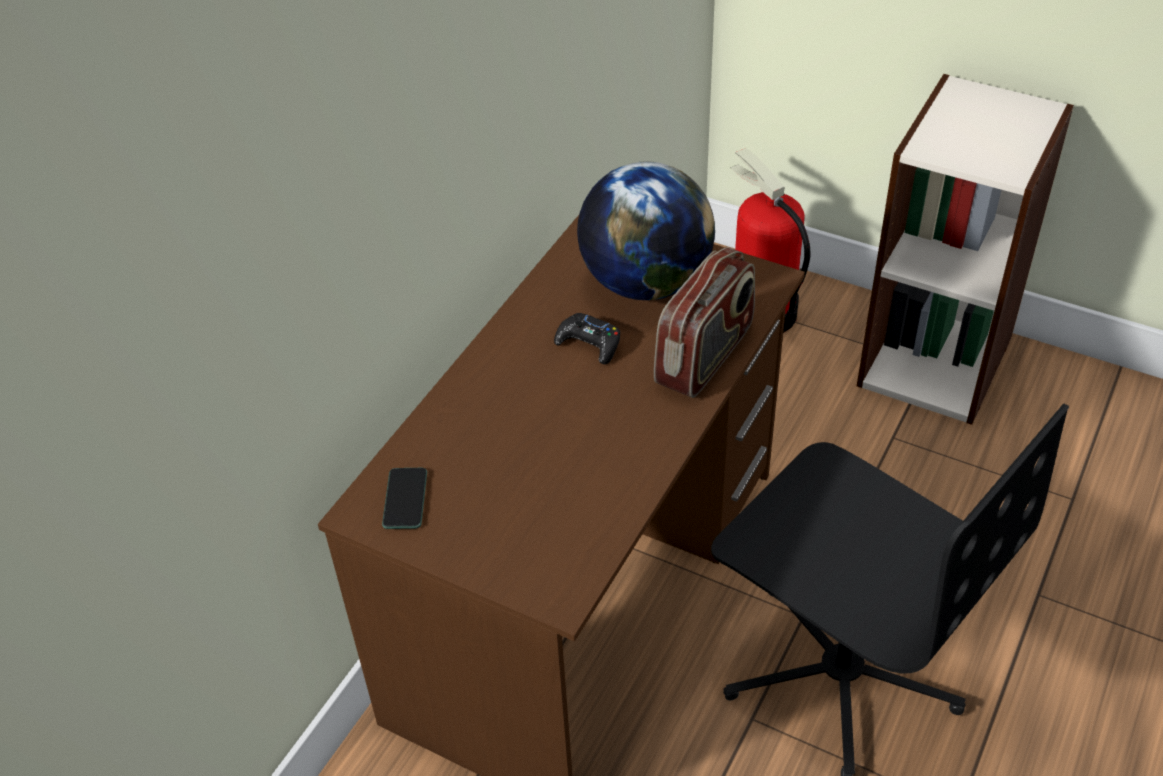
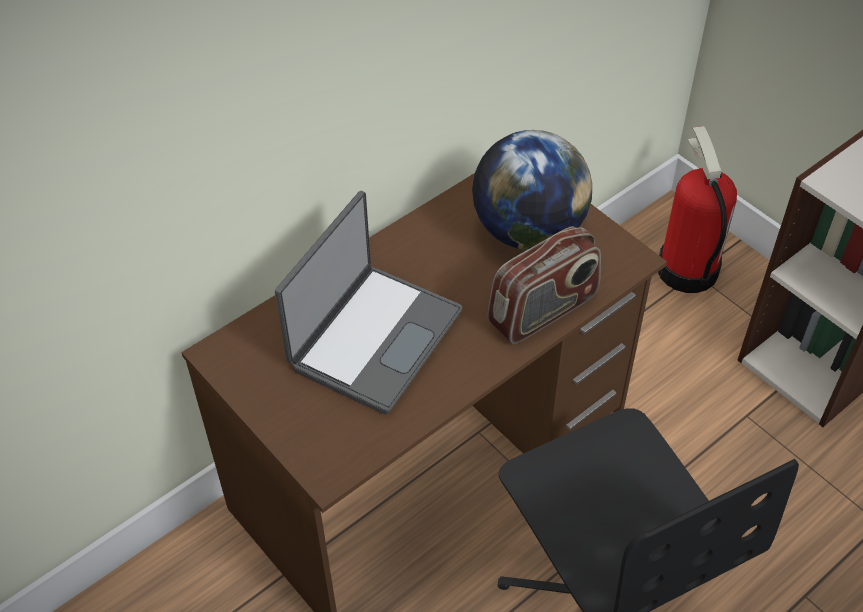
camera: 20 degrees right, 5 degrees up
phone [382,468,427,529] -> none
black game controller [554,313,620,364] -> none
none -> laptop [275,191,462,414]

